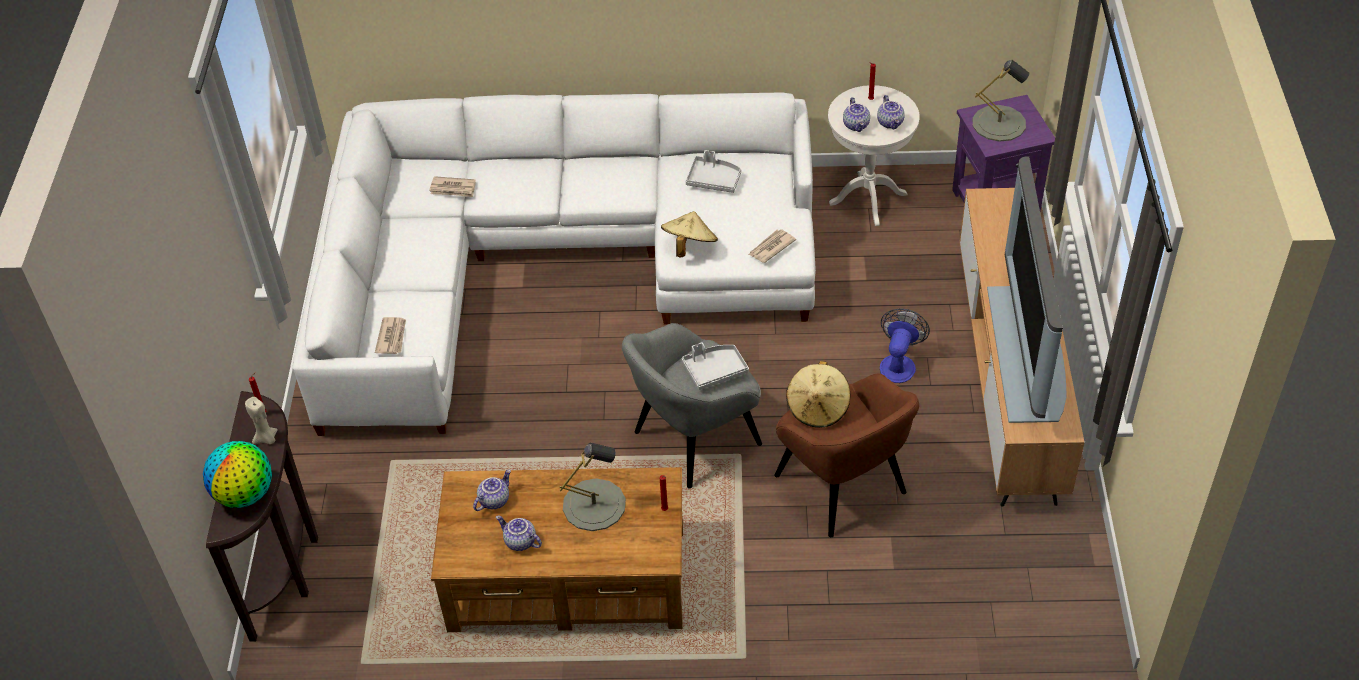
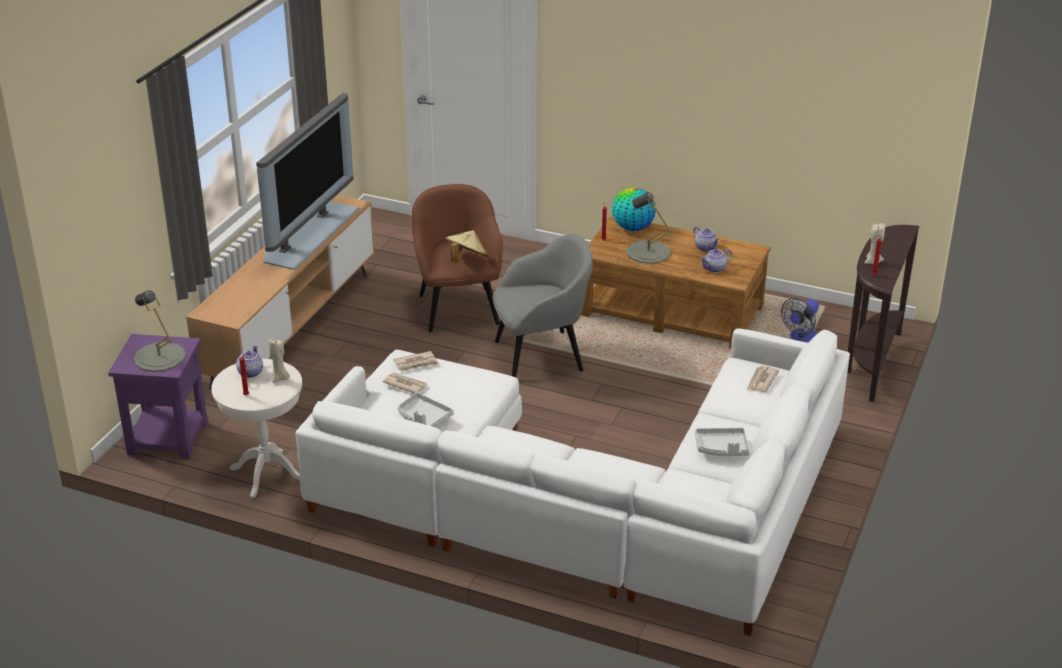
camera: 160 degrees left, 15 degrees down
globe [203,441,272,508] -> globe moved to [612,187,656,231]
newspaper [429,176,476,197] -> newspaper moved to [382,373,427,394]
beige hat [661,211,718,258] -> none
grey tray [682,342,749,390] -> grey tray moved to [695,427,750,456]
teapot [843,97,870,132] -> beige candle [269,338,290,383]
fan [880,308,930,383] -> fan moved to [781,298,819,343]

